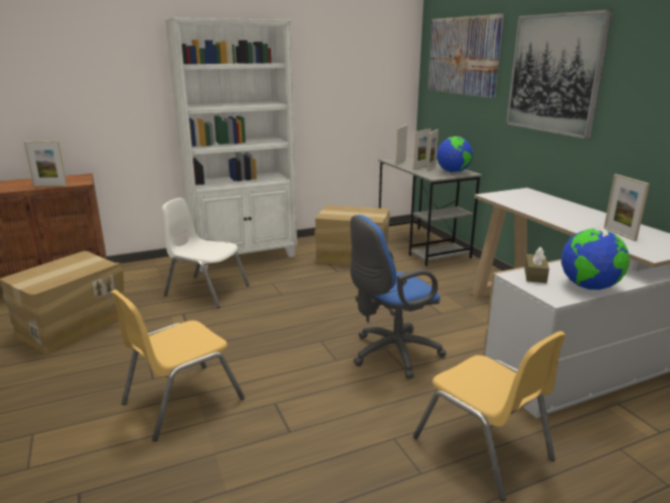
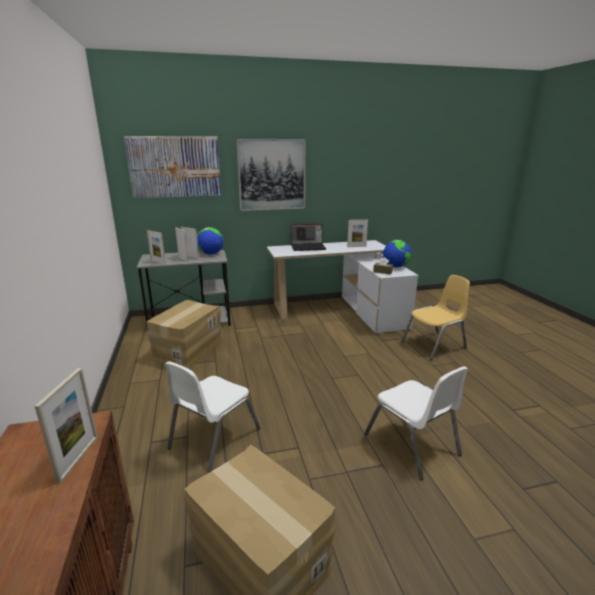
camera: 80 degrees left, 0 degrees up
yellow chair [110,290,245,441] -> white chair [364,366,468,480]
white bookcase [165,18,297,272] -> none
blue office chair [350,215,446,379] -> none
none -> laptop [290,224,326,251]

